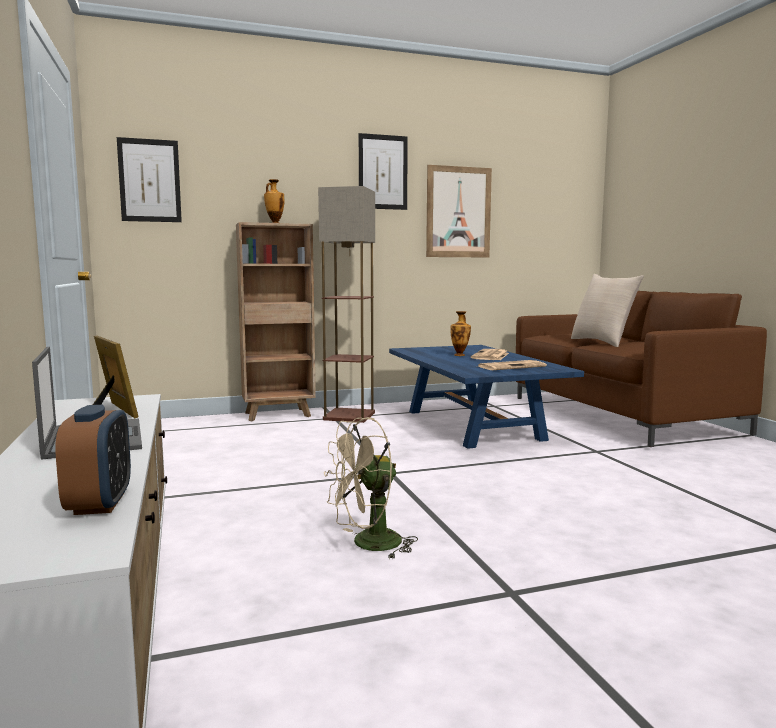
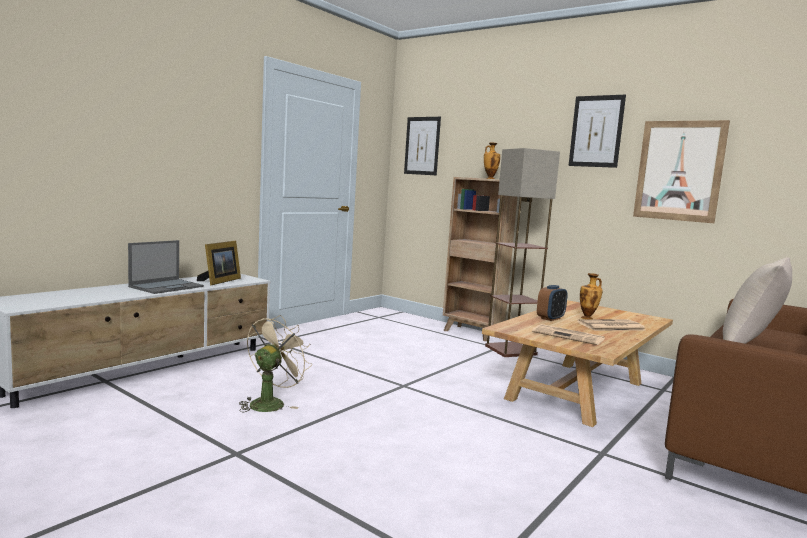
camera: 55 degrees right, 0 degrees up
alarm clock [55,405,131,515] -> alarm clock moved to [537,285,567,321]
beige fan [324,417,418,560] -> beige fan turned 90 degrees clockwise [239,315,312,412]
blue coffee table [389,345,584,449] -> beige coffee table [482,300,673,427]

